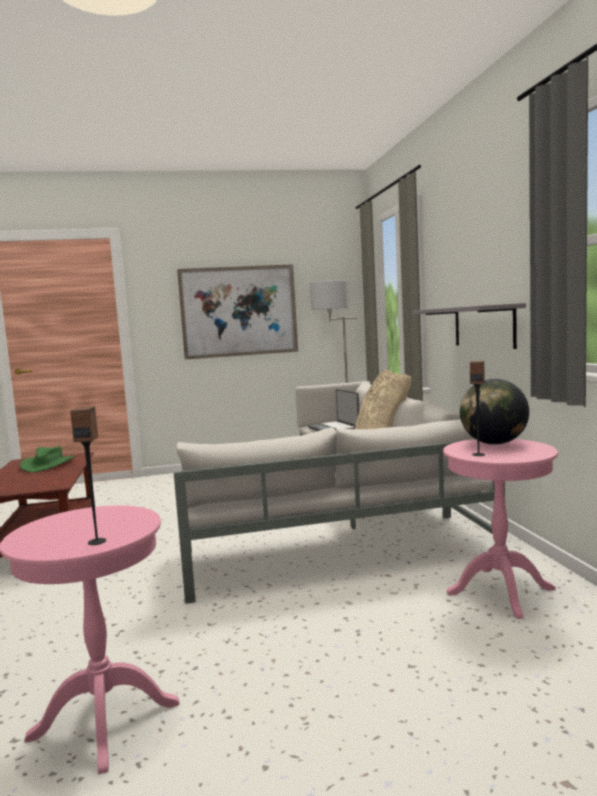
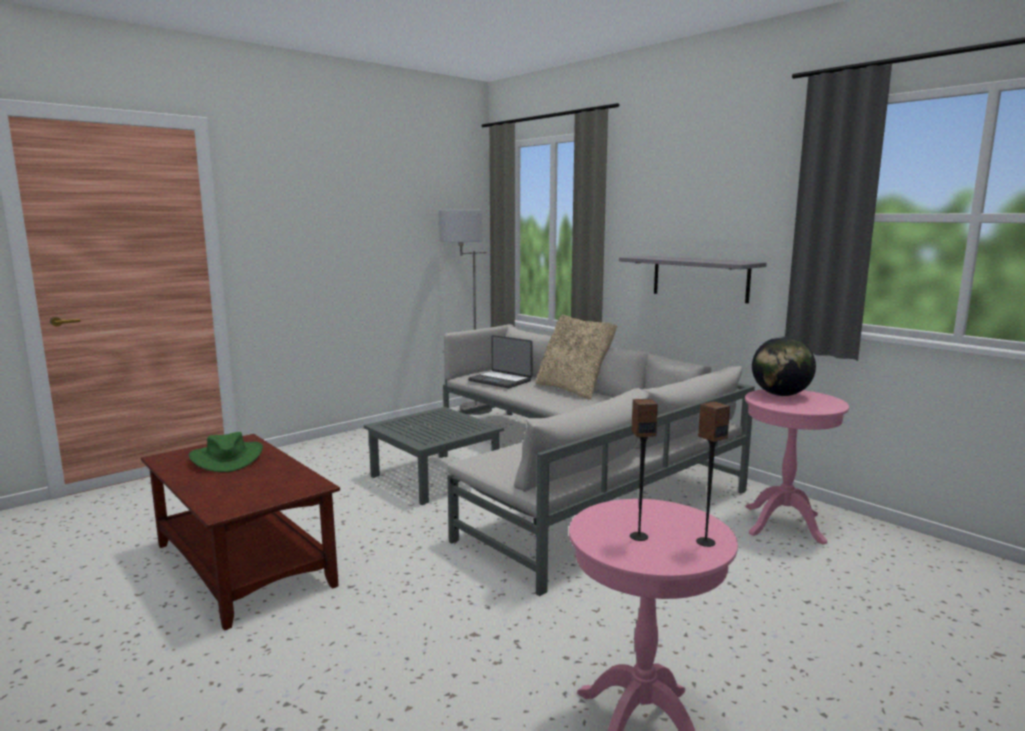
camera: 30 degrees left, 5 degrees up
picture [177,264,298,359] -> none
speaker [470,361,485,456] -> speaker moved to [630,399,658,541]

